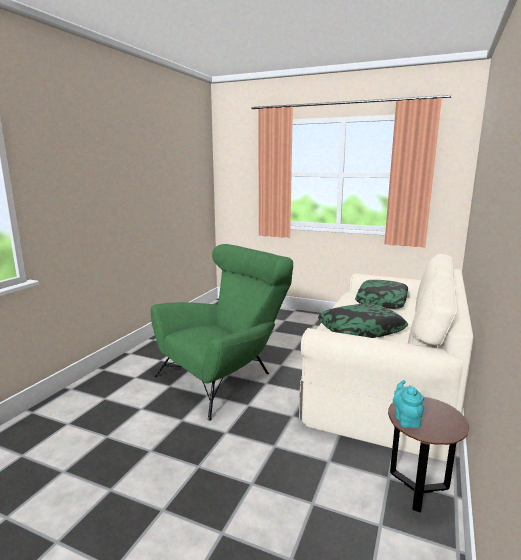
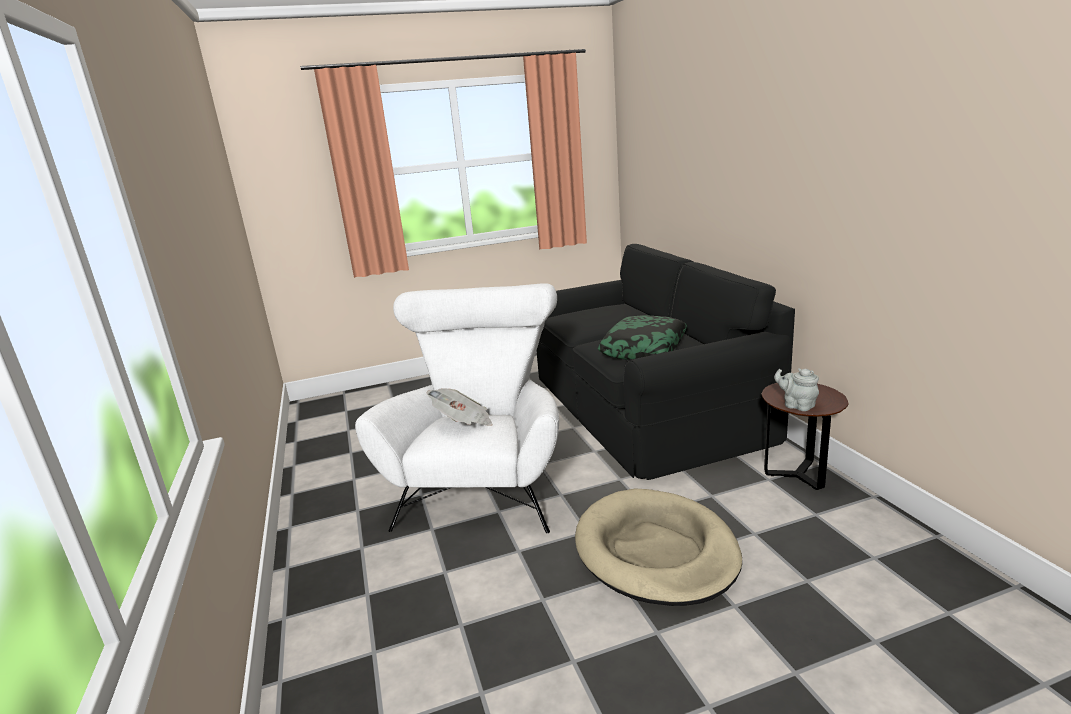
camera: 40 degrees left, 5 degrees up
green armchair [151,244,293,421] -> white armchair [355,283,559,533]
beige sofa [299,254,474,462] -> black sofa [537,244,795,480]
pillow [355,280,408,309] -> none
turquoise teapot [393,380,424,428] -> grey teapot [774,368,819,411]
none -> newspaper [427,389,493,426]
none -> beige dog bed [575,489,742,606]

